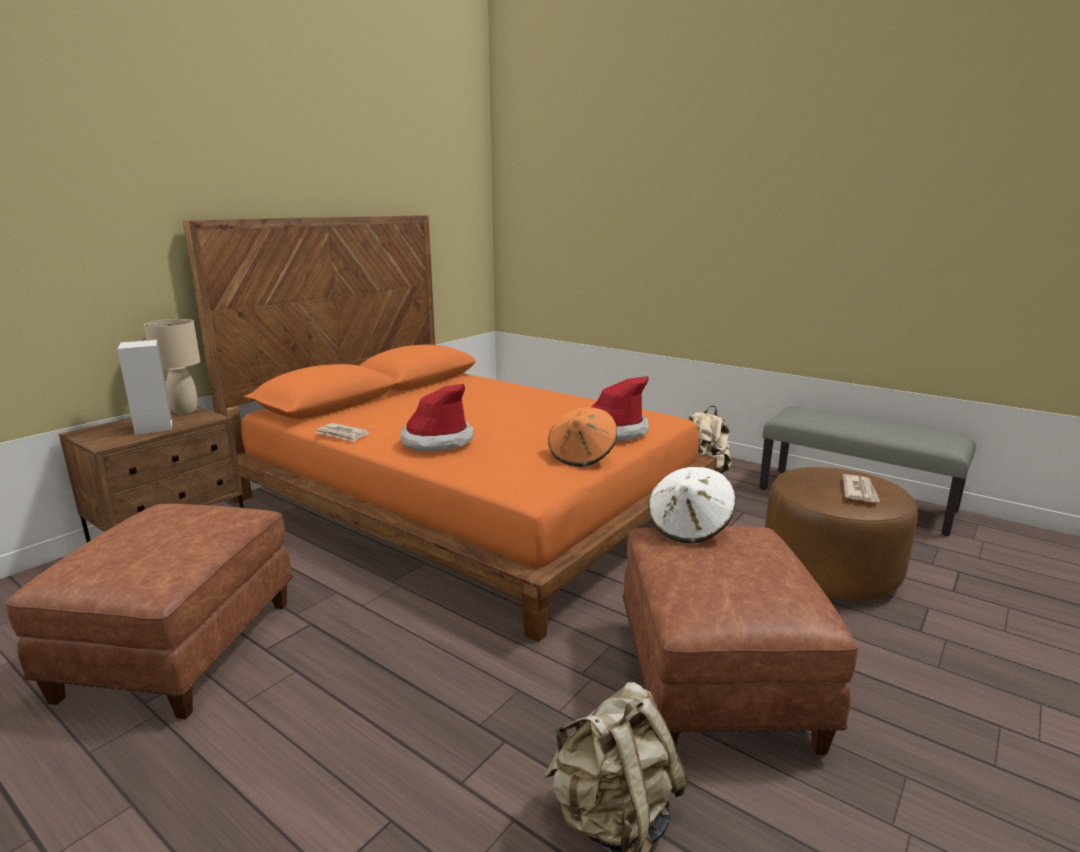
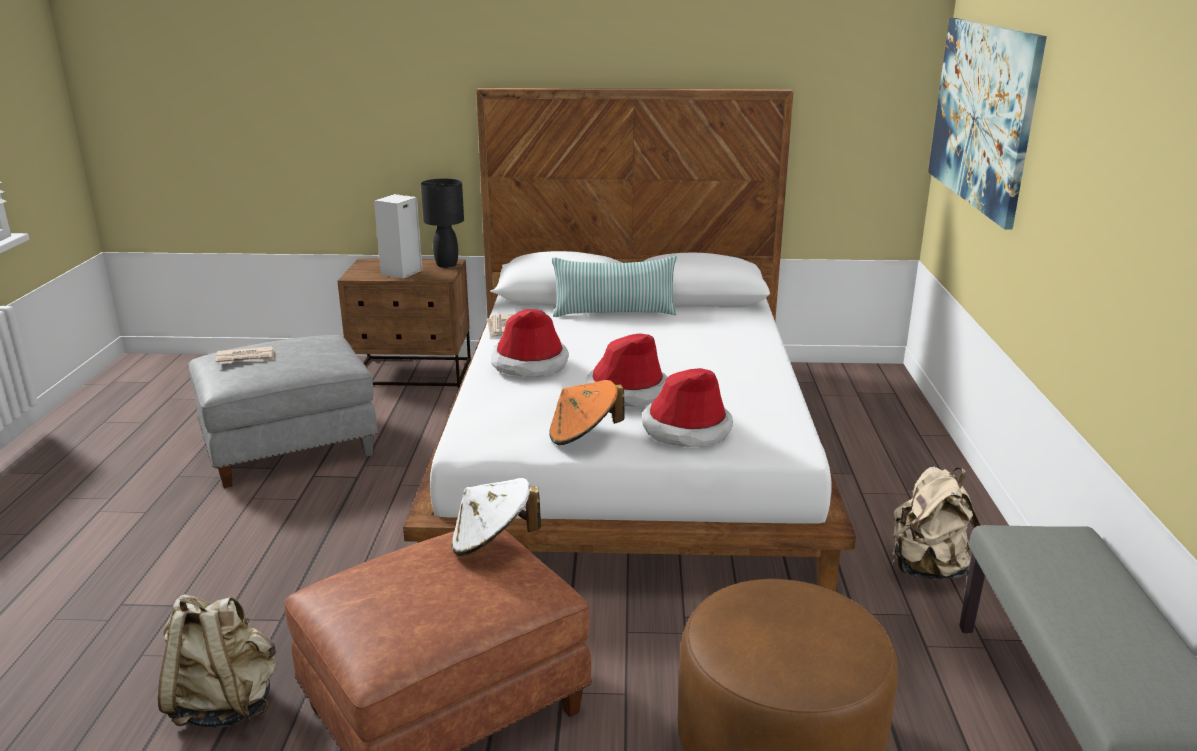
camera: 55 degrees right, 5 degrees up
brown ottoman [5,504,293,719] -> grey ottoman [189,335,378,488]
beige table lamp [144,319,200,414] -> black table lamp [421,178,464,268]
orange bed [183,215,717,642] -> white bed [403,88,856,592]
newspaper [842,474,880,502] -> newspaper moved to [215,346,274,364]
none -> pillow [552,256,677,317]
none -> hat [586,333,668,407]
none -> picture [928,18,1047,229]

